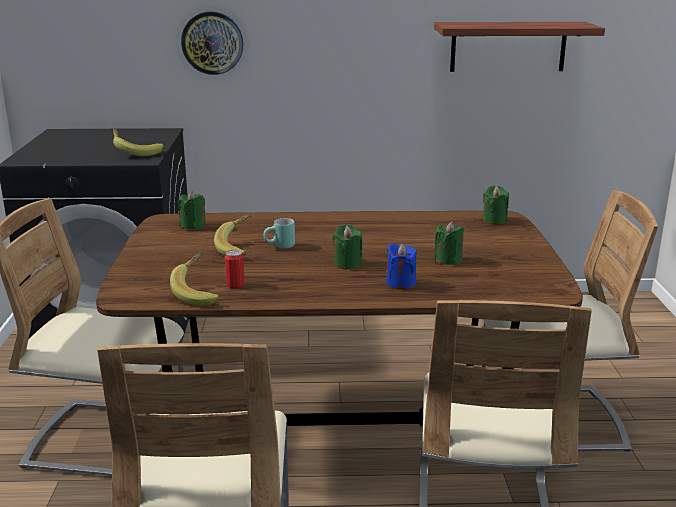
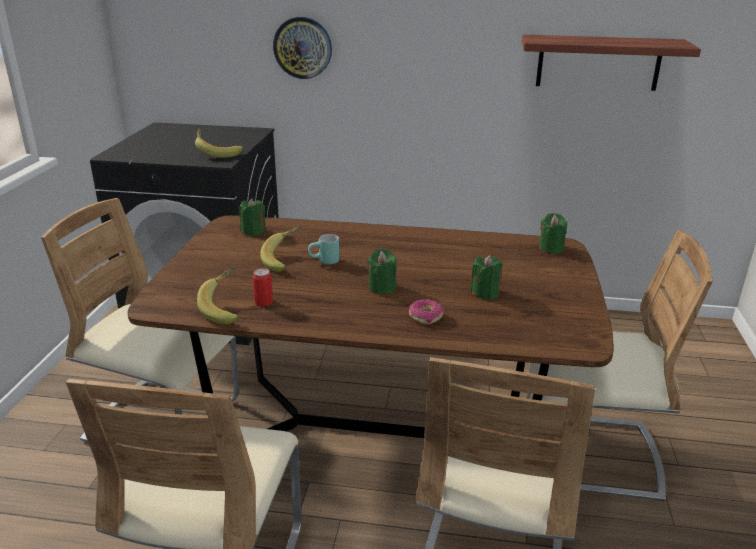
camera: 10 degrees right, 5 degrees up
blue candle [386,243,417,290] -> donut [409,299,445,324]

